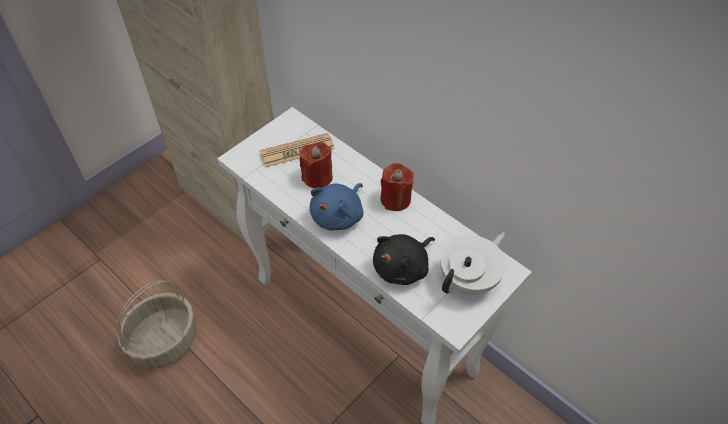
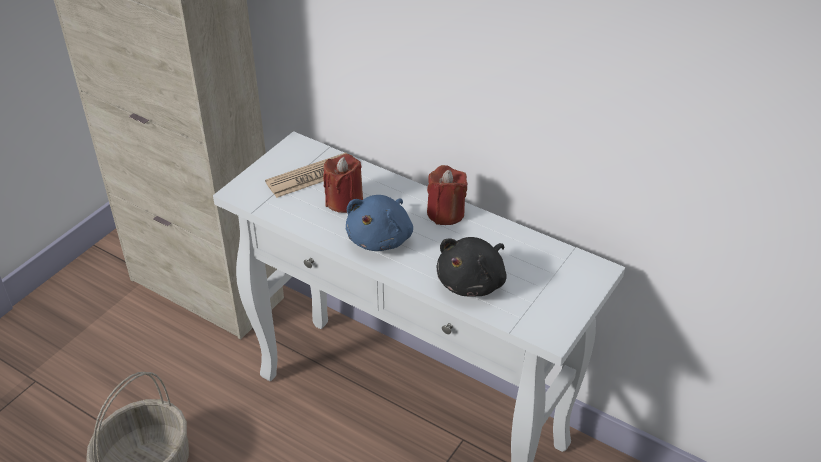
camera: 10 degrees left, 10 degrees down
white teapot [440,232,506,295] -> none

